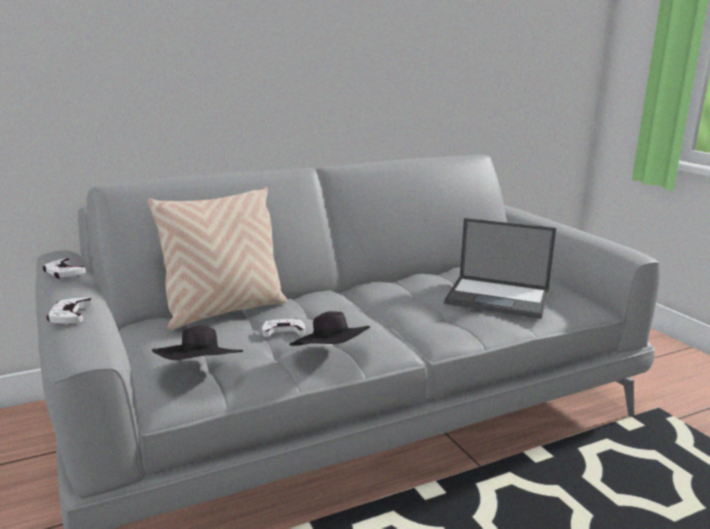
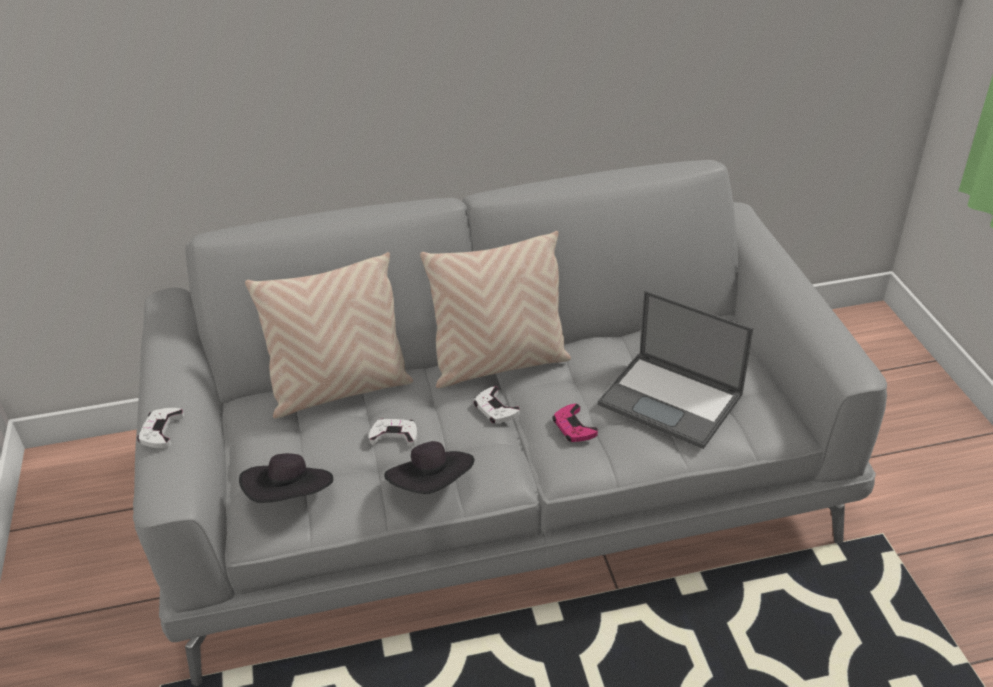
camera: 15 degrees right, 20 degrees up
white game controller [43,258,86,279] -> white game controller moved to [474,386,520,423]
none -> beige pillow [420,231,571,388]
none -> pink game controller [552,404,598,442]

